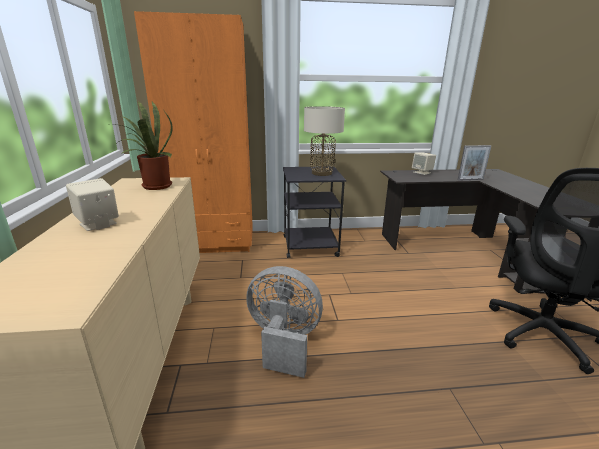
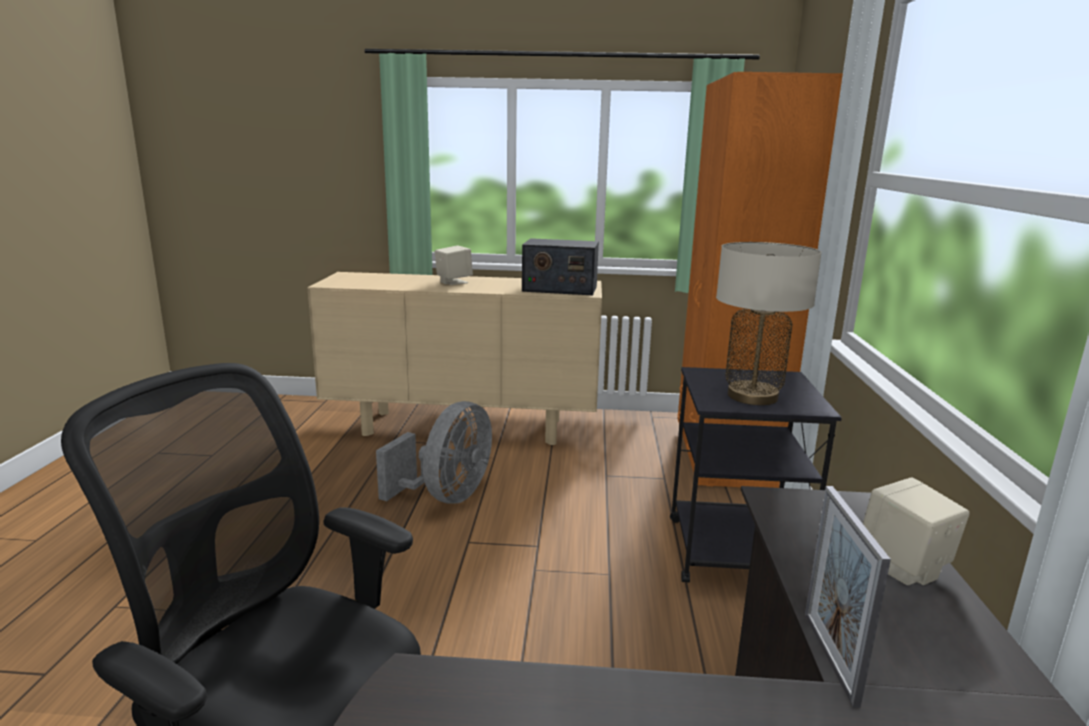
camera: 100 degrees right, 5 degrees down
potted plant [110,102,173,190] -> radio [522,238,599,295]

